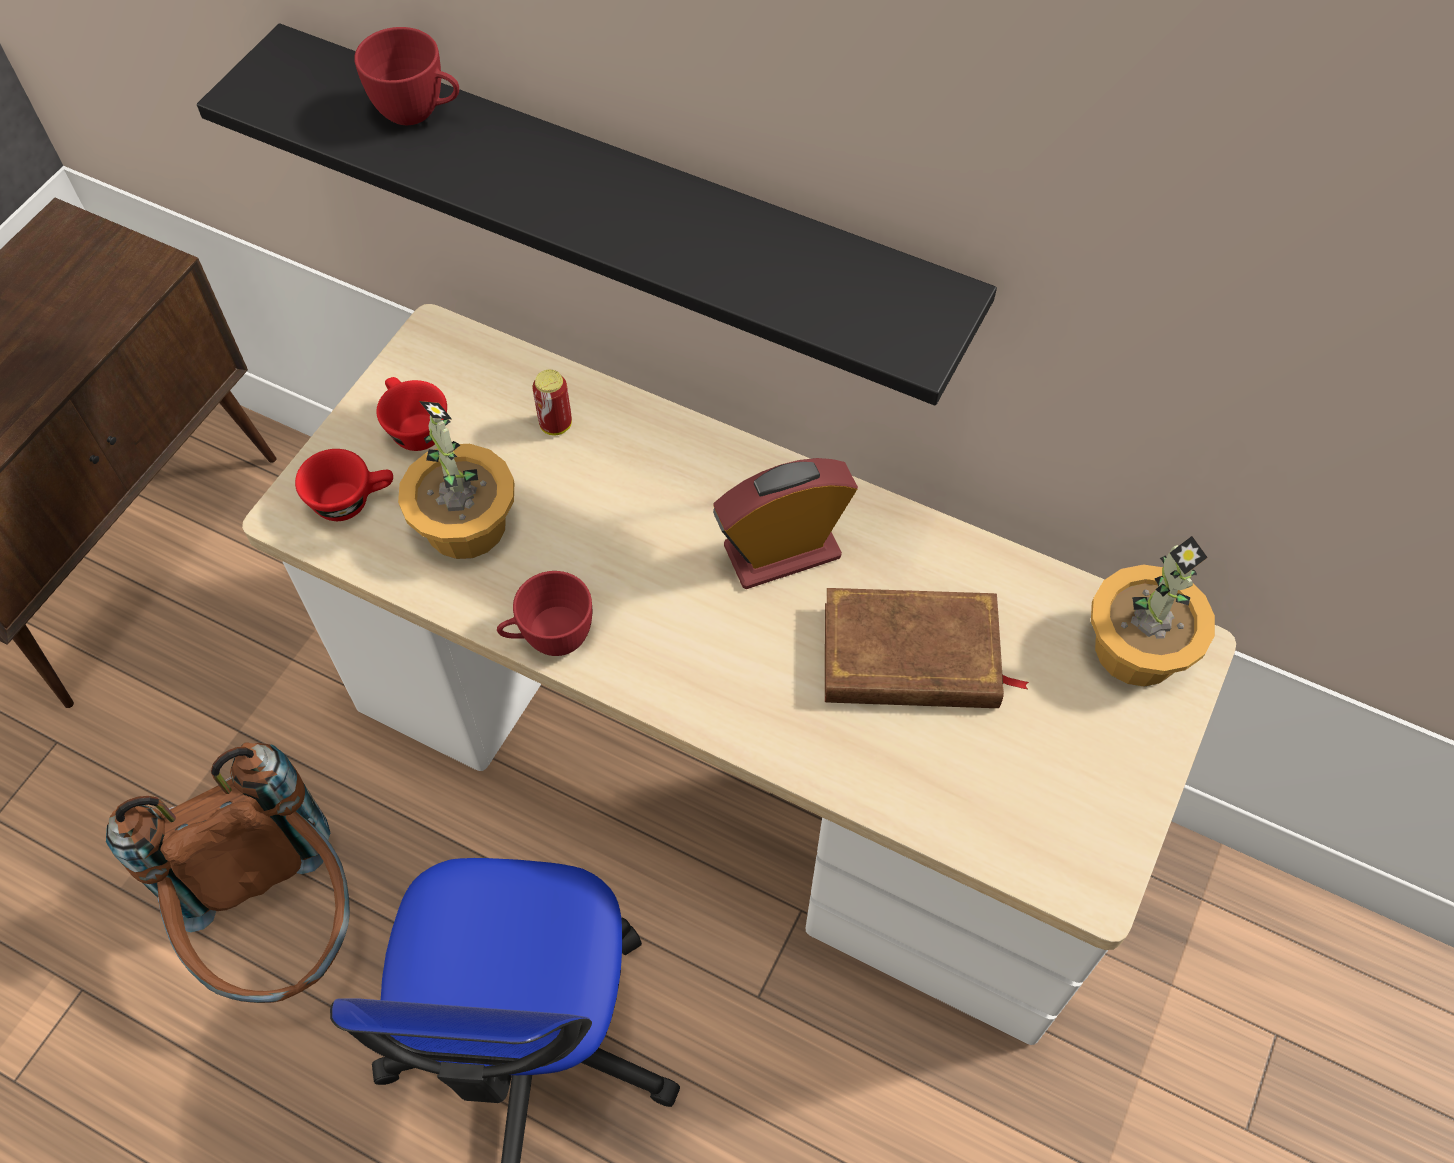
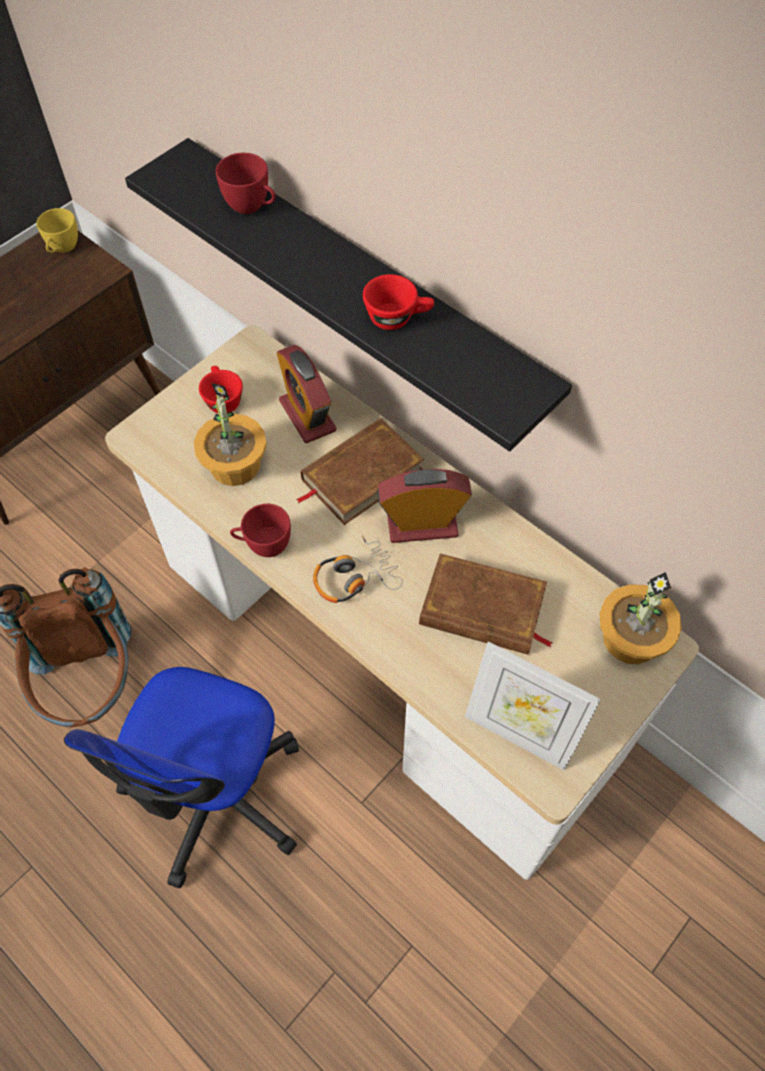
camera: 15 degrees right, 0 degrees up
red cup [295,449,393,521] -> red cup moved to [363,274,434,330]
can [532,370,572,436] -> alarm clock [276,345,337,443]
none -> yellow cup [36,208,78,253]
none -> brown book [296,418,424,525]
none -> headphones [313,536,403,603]
none -> picture frame [465,641,601,770]

